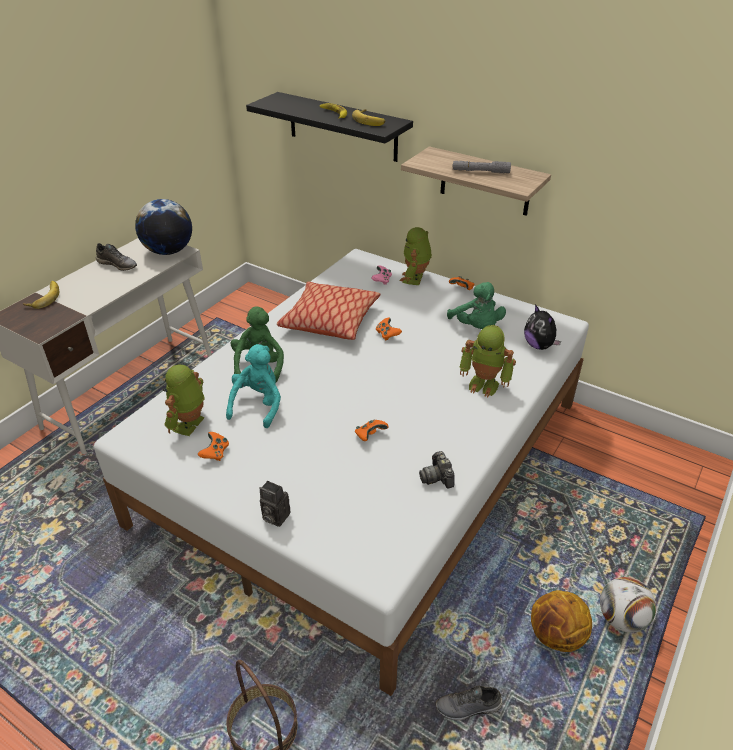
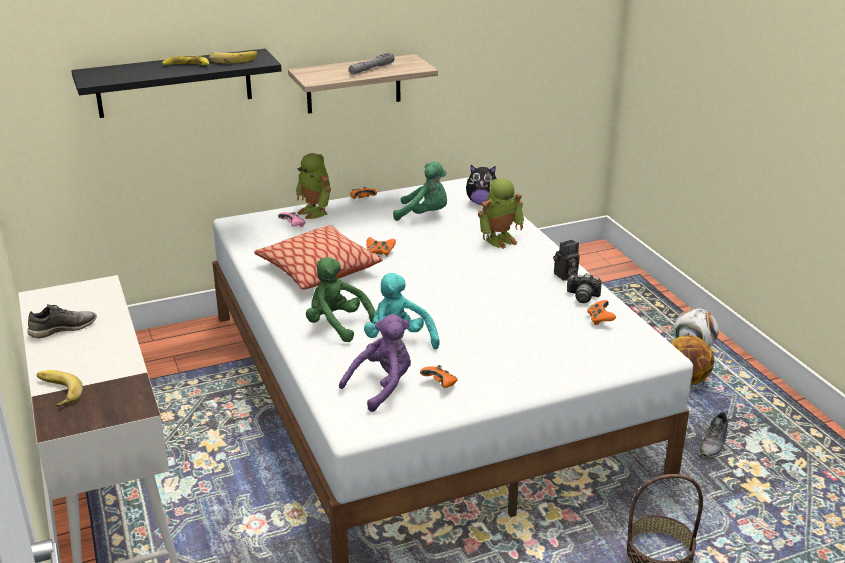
camera: 55 degrees left, 10 degrees down
globe [135,199,192,255] -> none
toy robot [162,364,205,436] -> purple plush toy [339,314,411,412]
camera [259,481,290,527] -> camera moved to [553,240,580,281]
orange game controller [355,420,389,441] -> orange game controller moved to [587,300,616,325]

